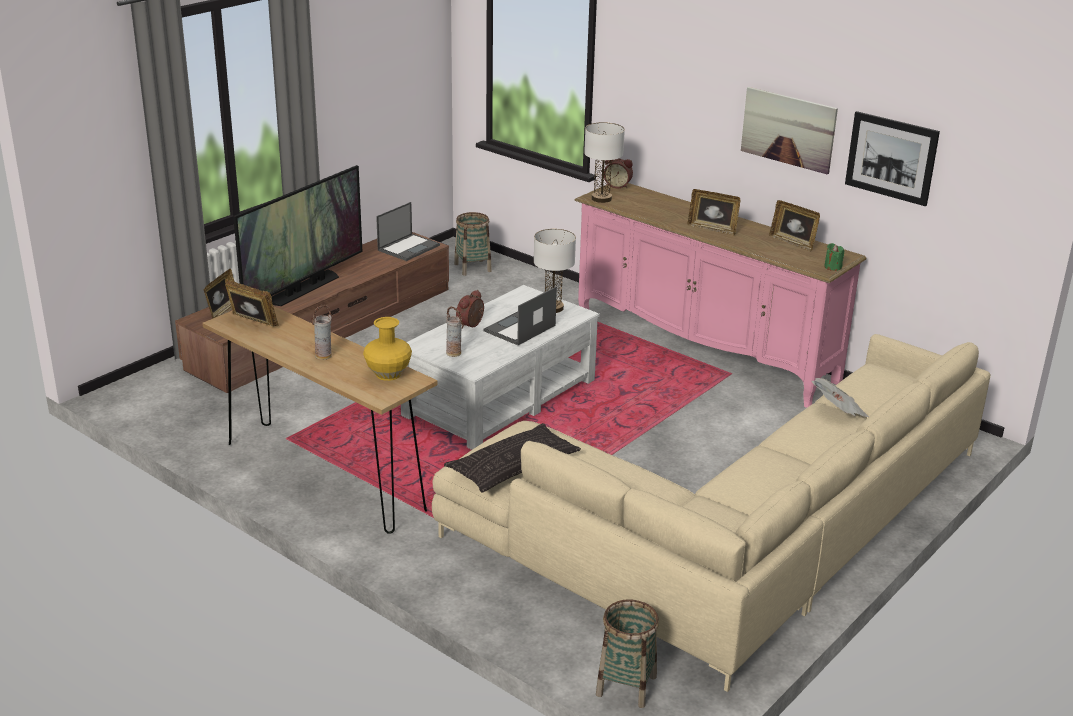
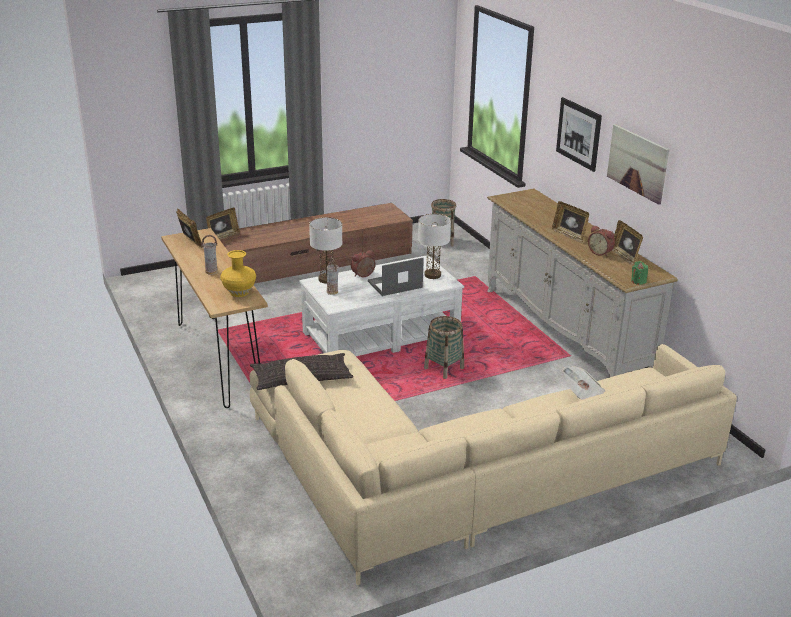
camera: 25 degrees right, 0 degrees up
television [233,165,363,306] -> none
laptop [376,202,440,261] -> none
pink cabinet [575,183,866,408] -> grey cabinet [487,189,678,377]
table lamp [584,122,625,203] -> table lamp moved to [309,217,342,284]
basket [596,600,659,708] -> basket moved to [424,316,464,379]
alarm clock [604,158,633,189] -> alarm clock moved to [588,225,615,257]
picture [845,111,940,206] -> picture moved to [556,97,602,172]

